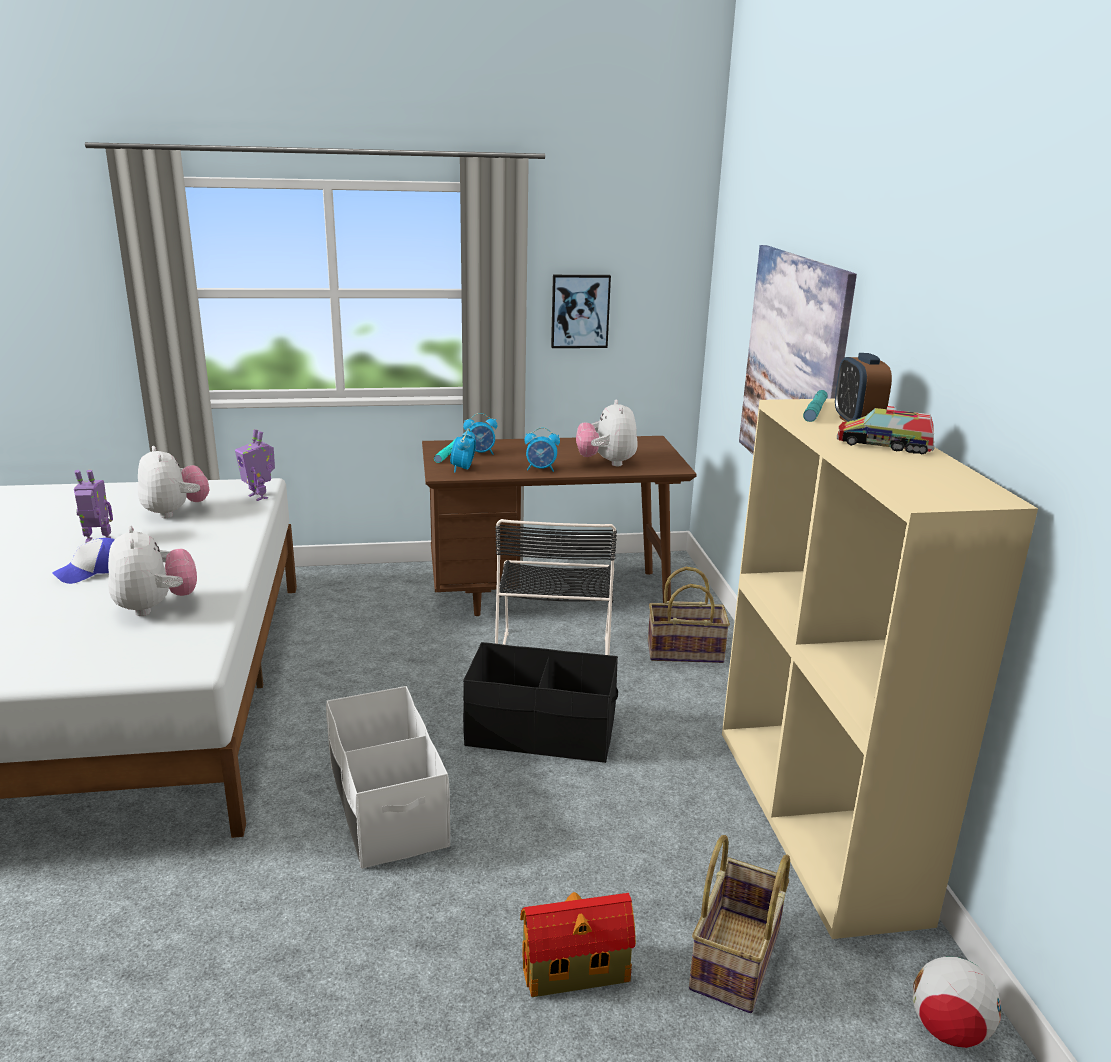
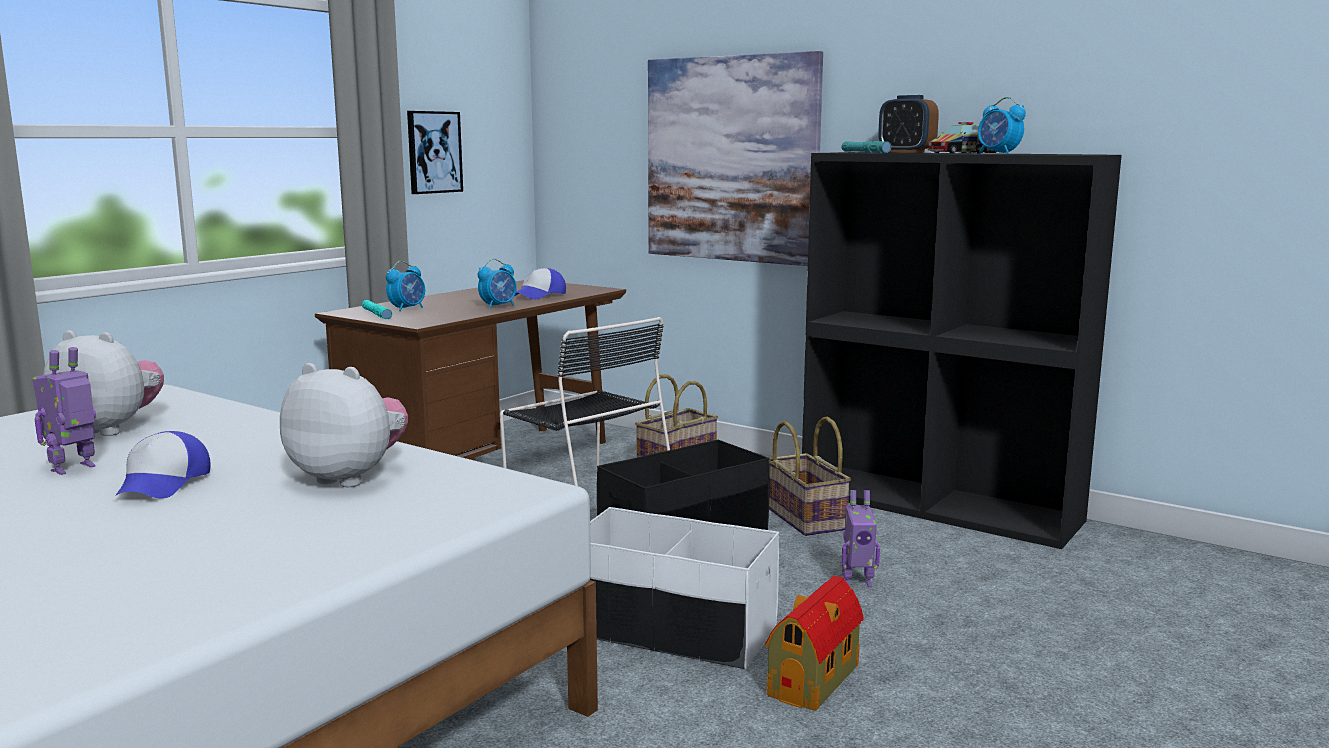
camera: 45 degrees left, 10 degrees down
toy robot [235,429,275,501] -> toy robot moved to [842,490,880,587]
alarm clock [450,428,476,473] -> alarm clock moved to [978,97,1026,154]
toy house [520,892,636,997] -> toy house moved to [765,576,864,711]
plush toy [576,399,638,466] -> cap [515,268,566,299]
basket [689,835,790,1013] -> basket moved to [769,417,851,536]
beige bookcase [722,399,1038,939] -> black bookcase [802,152,1122,549]
football [913,957,1001,1048] -> none

